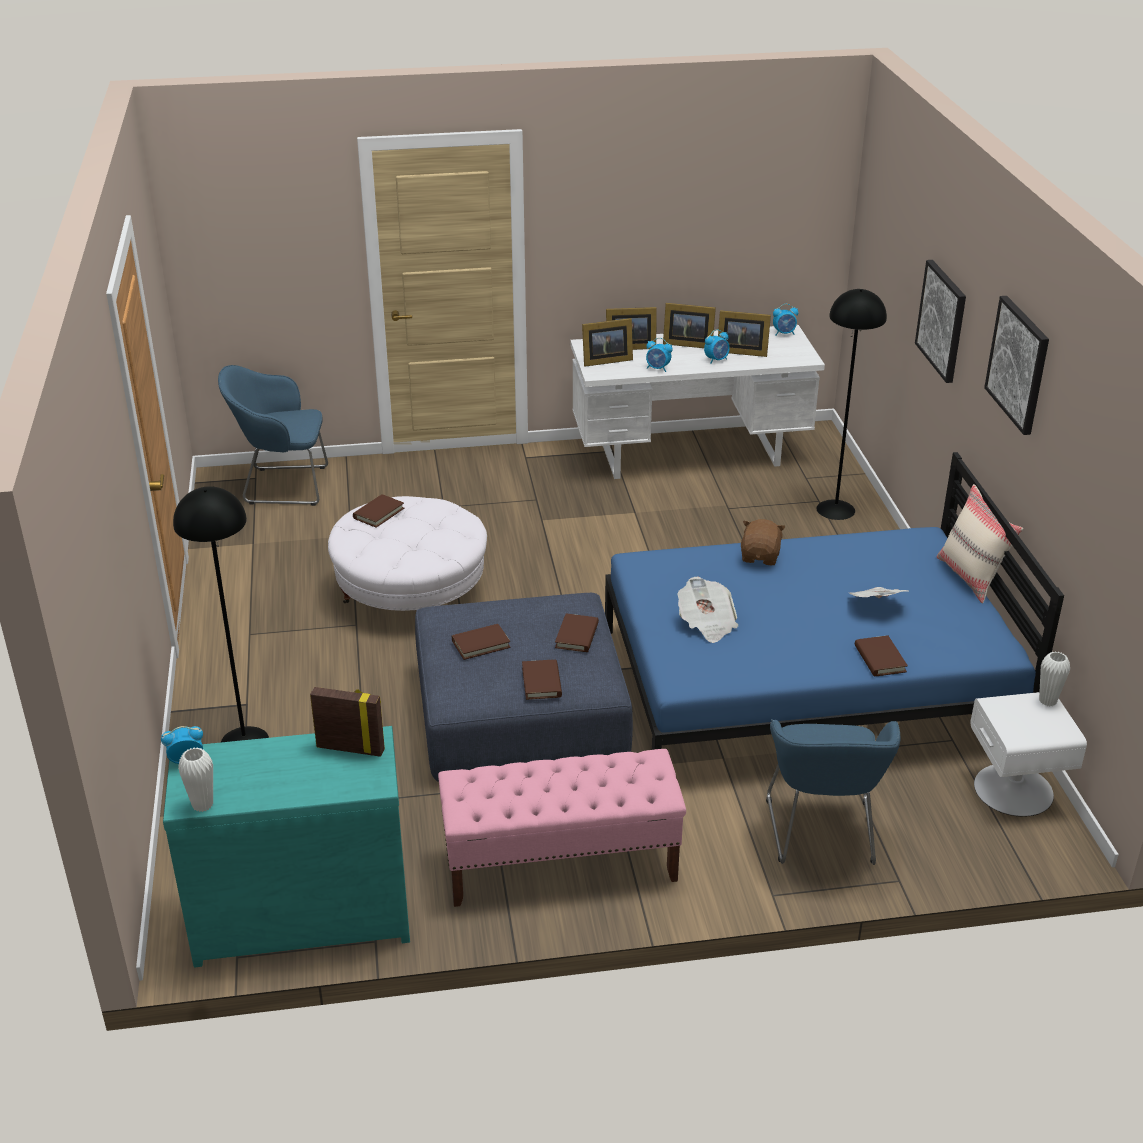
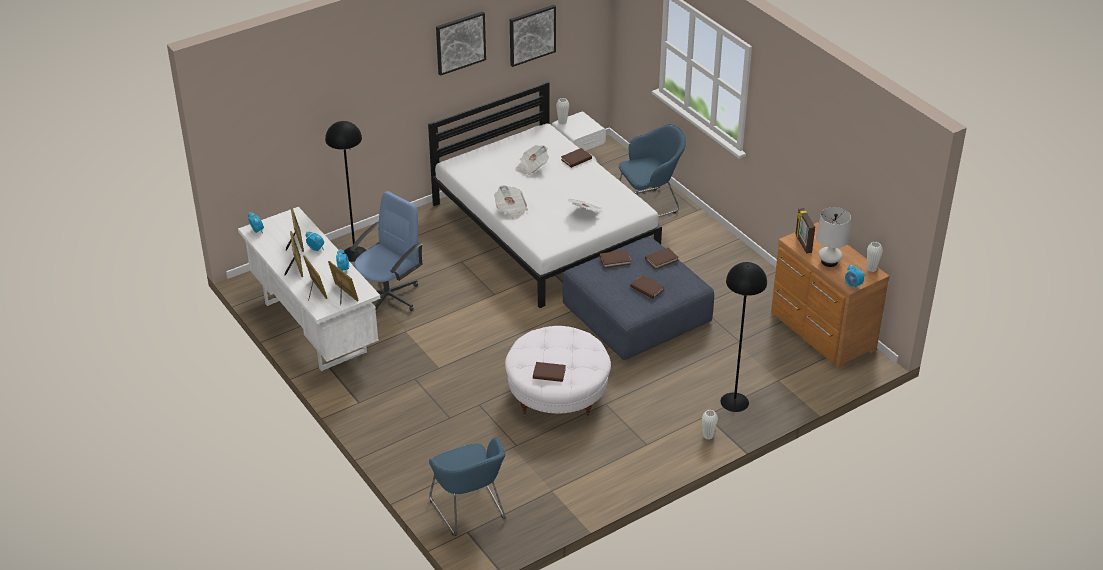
camera: 115 degrees left, 5 degrees up
turquoise dresser [163,726,410,968] -> brown dresser [771,222,890,369]
pink bench [438,749,686,907] -> none
blue bed [605,452,1064,750] -> white bed [428,81,662,308]
brown plush toy [741,519,785,565] -> newspaper [494,185,528,220]
picture [915,260,966,383] -> picture moved to [510,5,556,67]
beige pillow [936,484,1023,603] -> none
none -> blue office chair [350,191,423,311]
none -> white vase [702,410,718,440]
none -> white table lamp [816,207,851,267]

